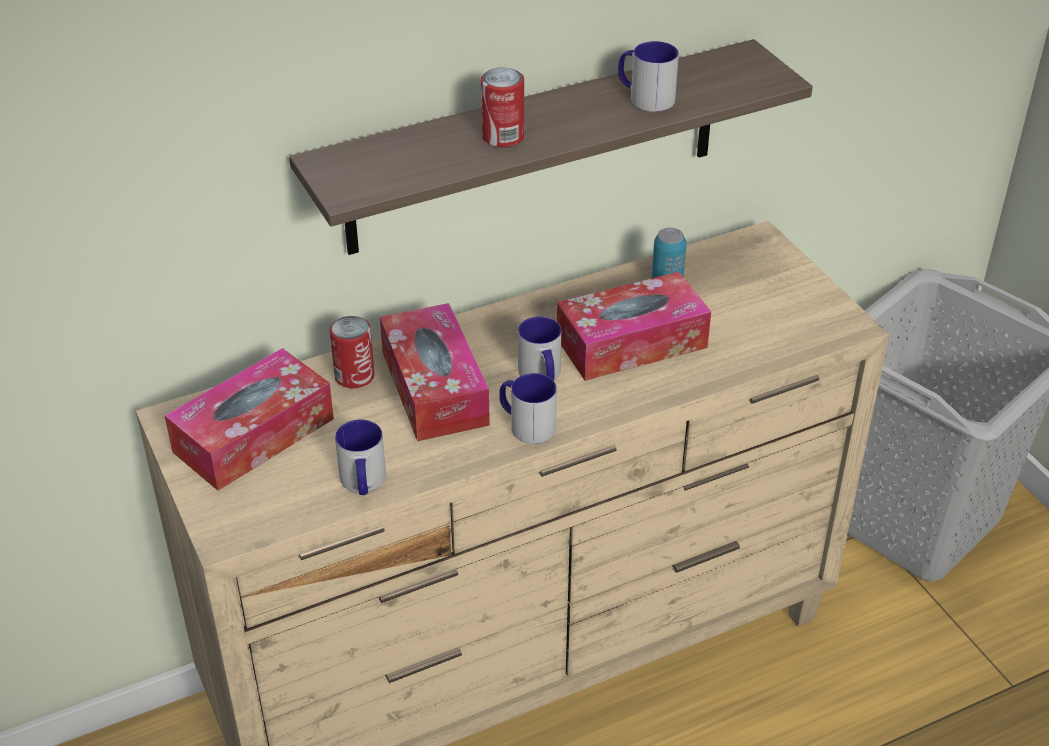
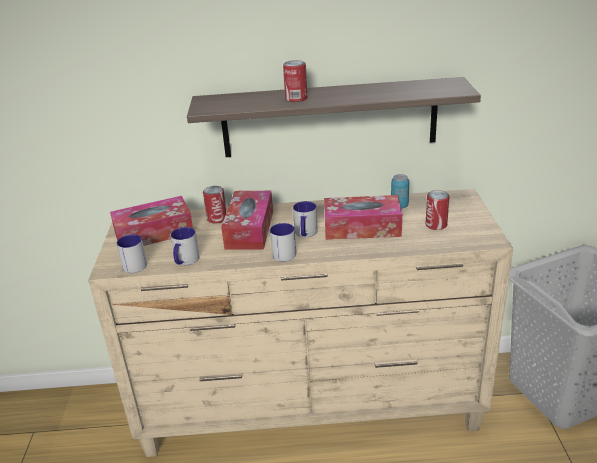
camera: 25 degrees right, 10 degrees down
mug [618,41,679,112] -> mug moved to [117,234,147,273]
none -> can [425,190,450,230]

